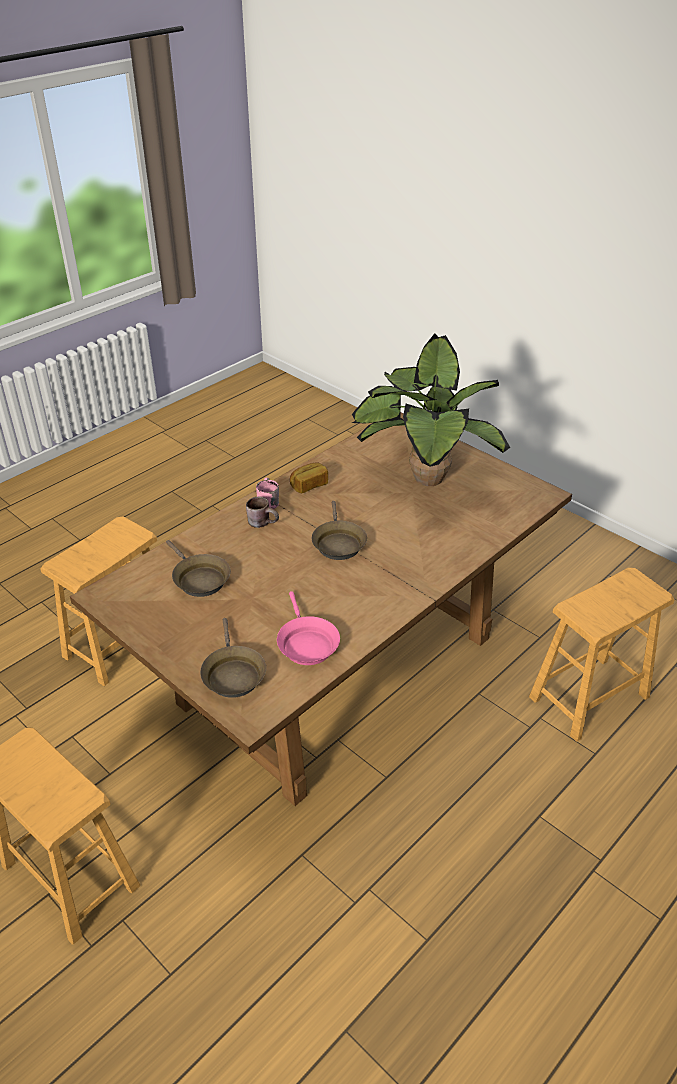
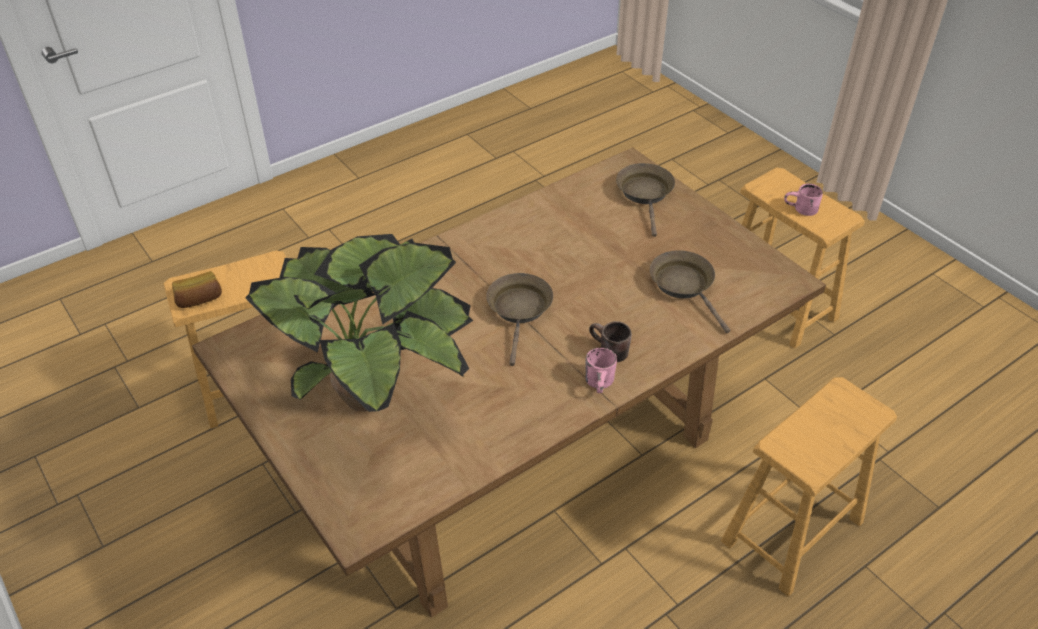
camera: 170 degrees left, 5 degrees up
pink frying pan [277,591,340,665] -> none
bread [290,462,328,494] -> bread moved to [172,271,222,308]
none -> pink mug [784,183,823,216]

